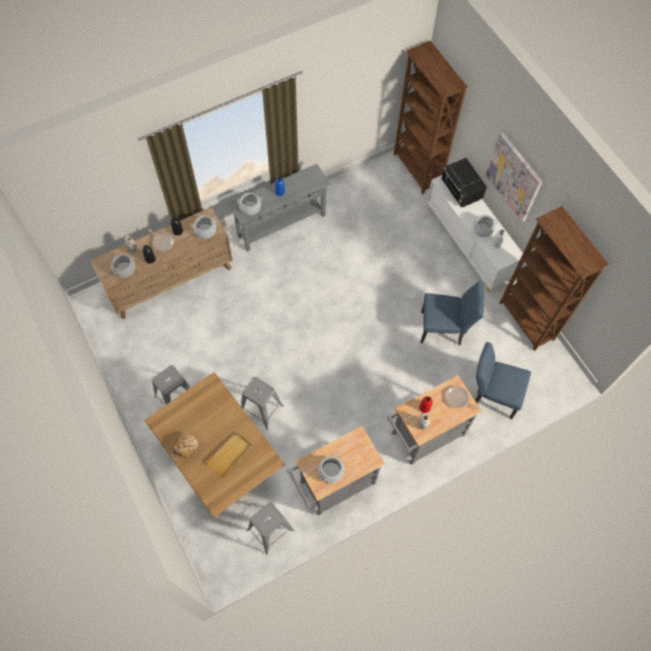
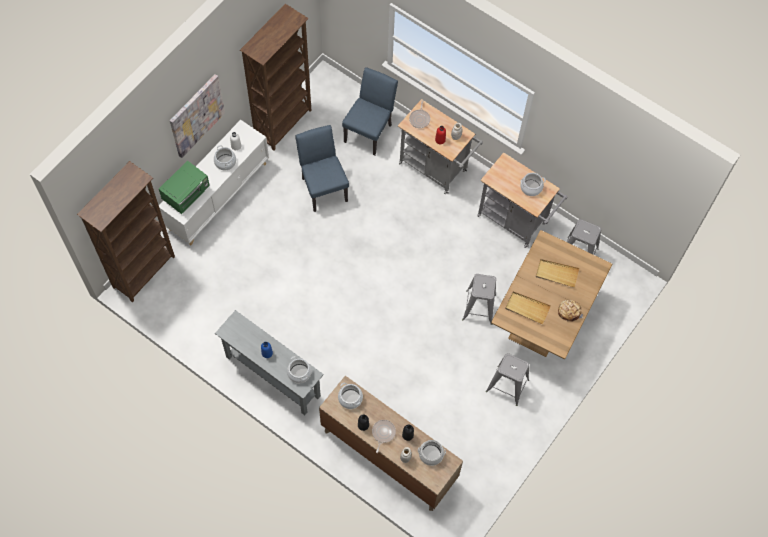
camera: 115 degrees left, 0 degrees up
black microwave [441,158,487,207] -> green microwave [159,160,210,214]
blue chair [475,342,531,419] -> blue chair turned 150 degrees counterclockwise [342,67,398,155]
none -> beige tray [505,291,551,325]

